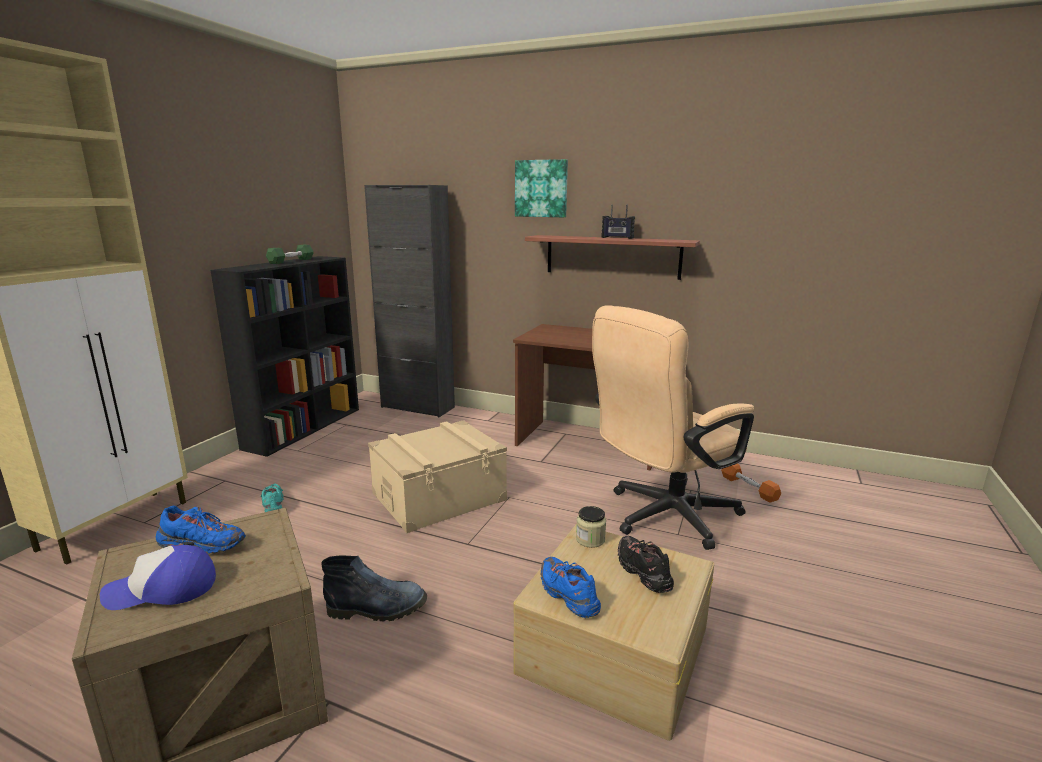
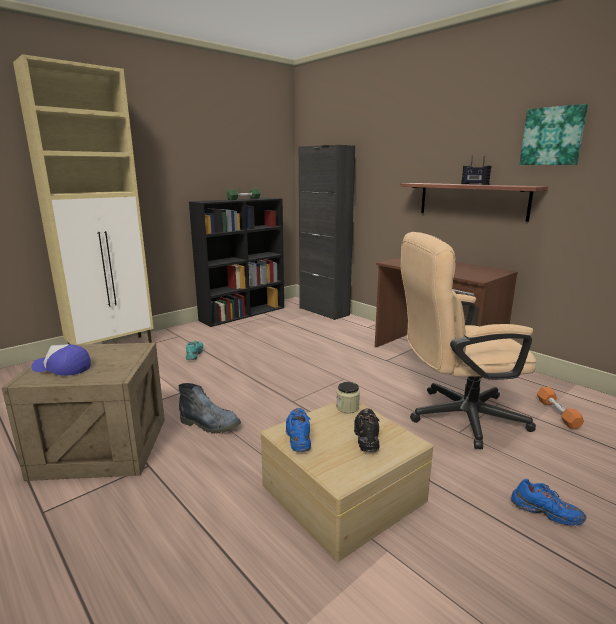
camera: 25 degrees right, 0 degrees up
blue shoe [156,506,246,554] -> blue shoe moved to [511,479,587,526]
beige storage box [368,420,507,533] -> none
picture [515,159,568,217] -> picture moved to [519,104,588,165]

